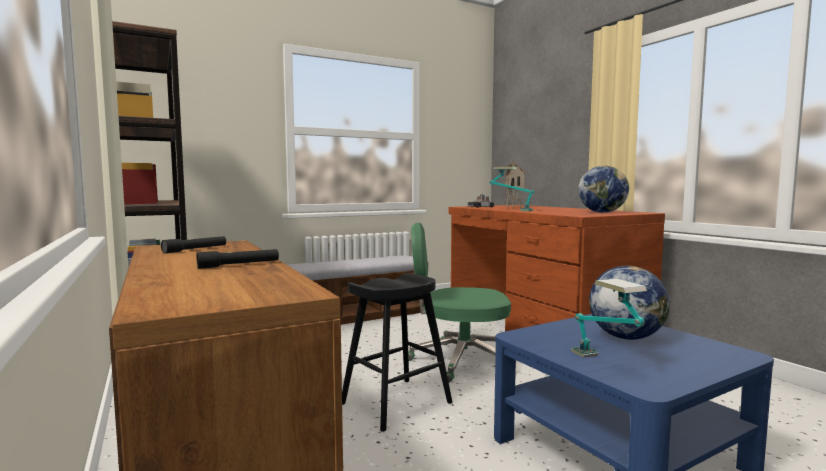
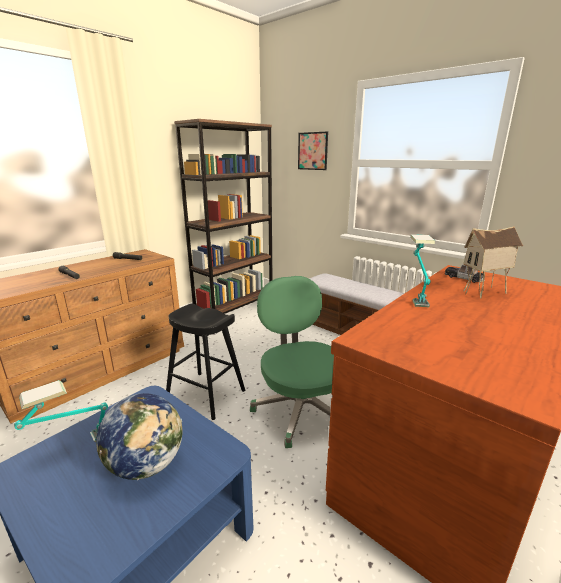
camera: 70 degrees right, 15 degrees up
globe [578,166,629,213] -> none
none -> picture [298,132,328,170]

